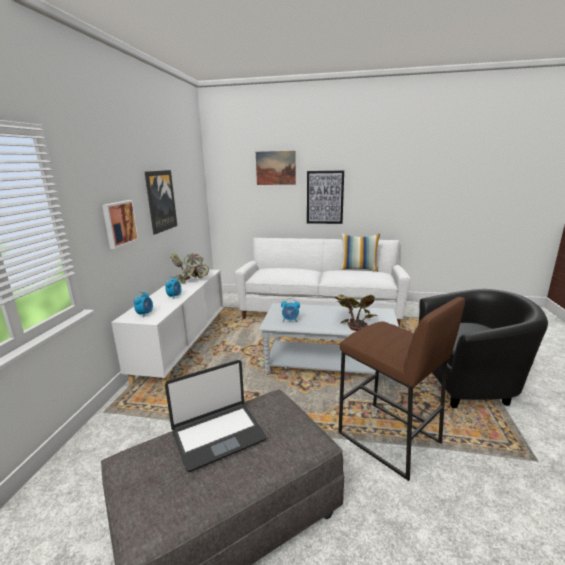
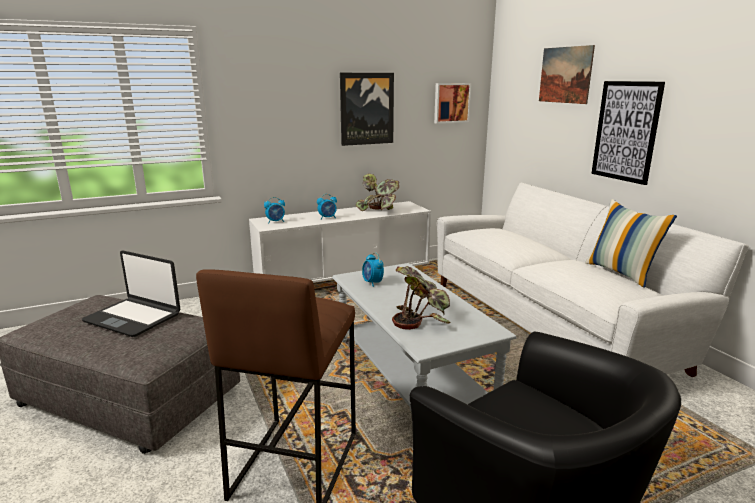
camera: 55 degrees right, 0 degrees up
picture [102,200,139,249] -> picture moved to [434,83,471,123]

